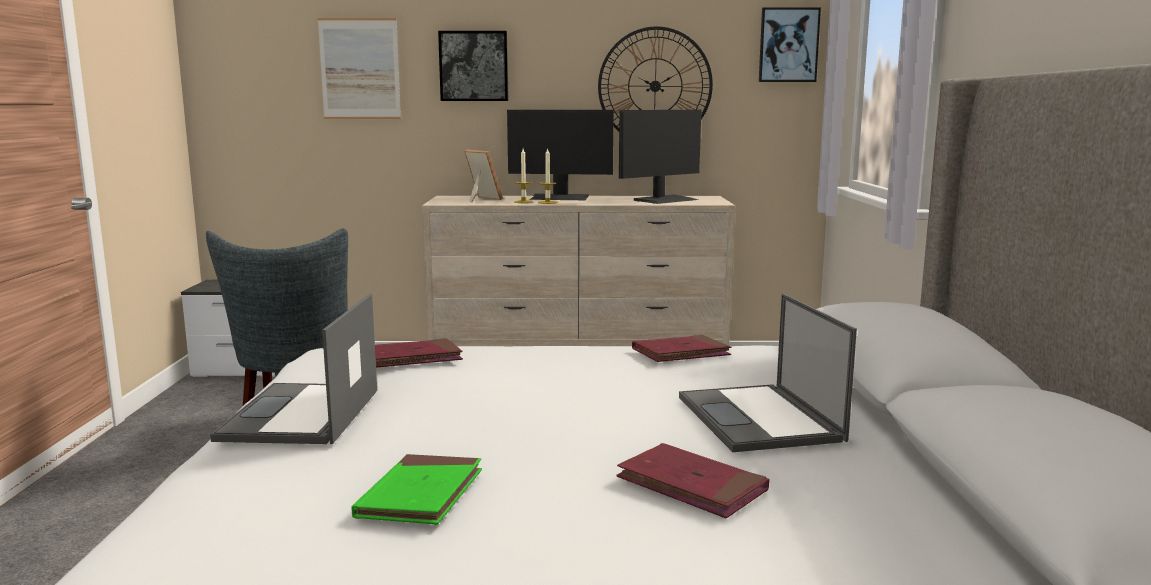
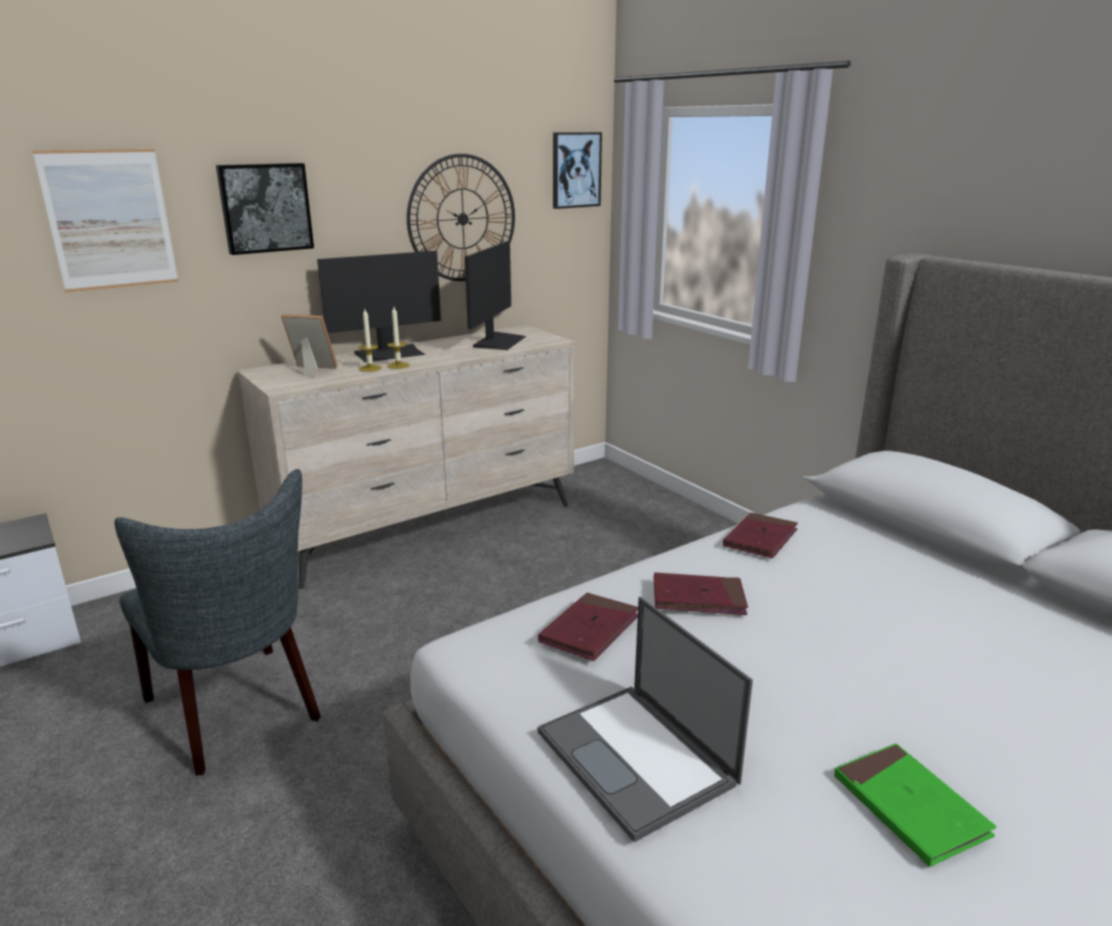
camera: 35 degrees left, 10 degrees up
red book [617,443,769,518] -> red book moved to [654,572,748,615]
laptop [679,293,857,452] -> none

